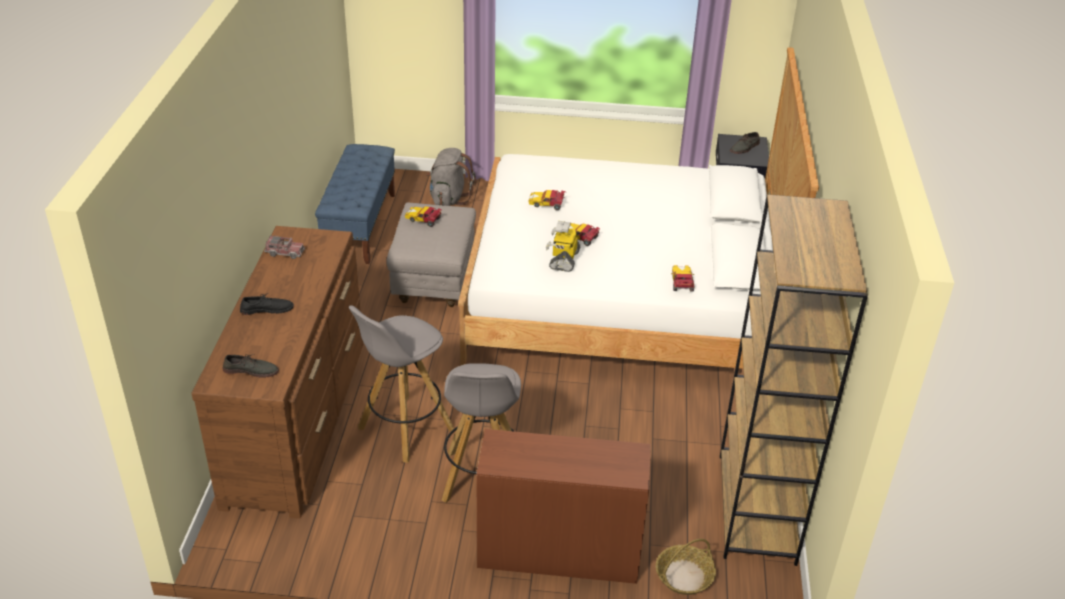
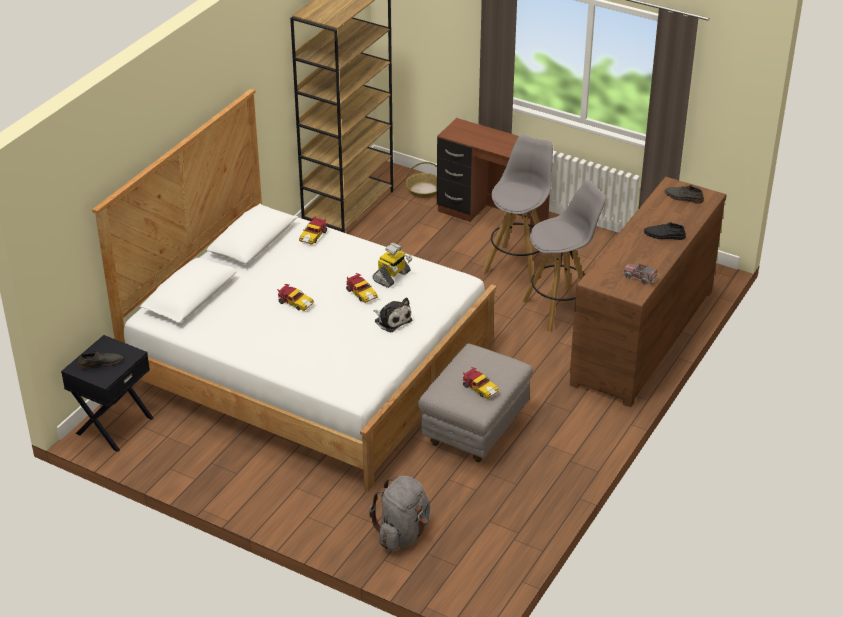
camera: 155 degrees left, 0 degrees up
blue bench [315,144,395,264] -> none
toy car [528,190,565,210] -> toy car moved to [277,284,314,311]
none -> plush toy [373,298,412,333]

